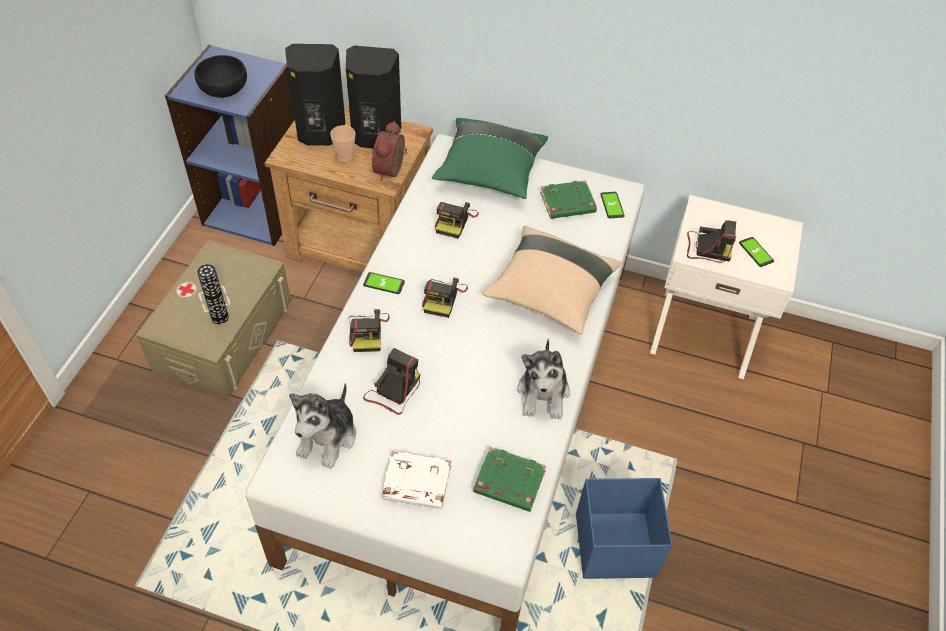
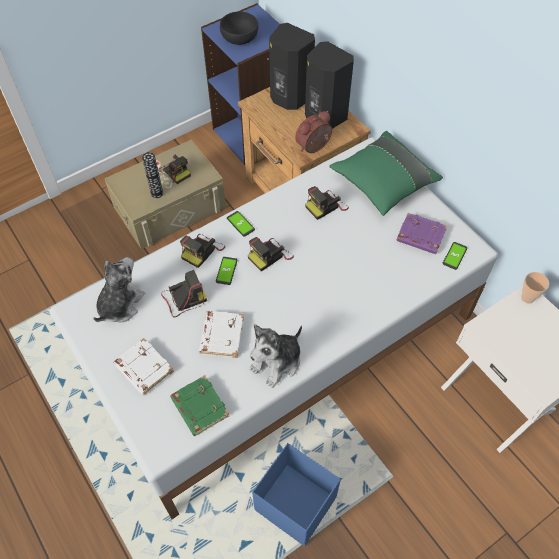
camera: 40 degrees right, 5 degrees up
plush toy [289,383,356,469] -> plush toy turned 150 degrees clockwise [93,257,145,323]
cup [330,125,355,162] -> cup moved to [521,272,549,304]
beige pillow [482,226,621,335] -> none
green book [540,180,597,219] -> purple book [396,213,447,254]
camera [687,220,736,262] -> camera moved to [159,154,191,184]
phone [739,237,774,267] -> phone moved to [216,257,237,285]
none -> white book [199,311,244,358]

